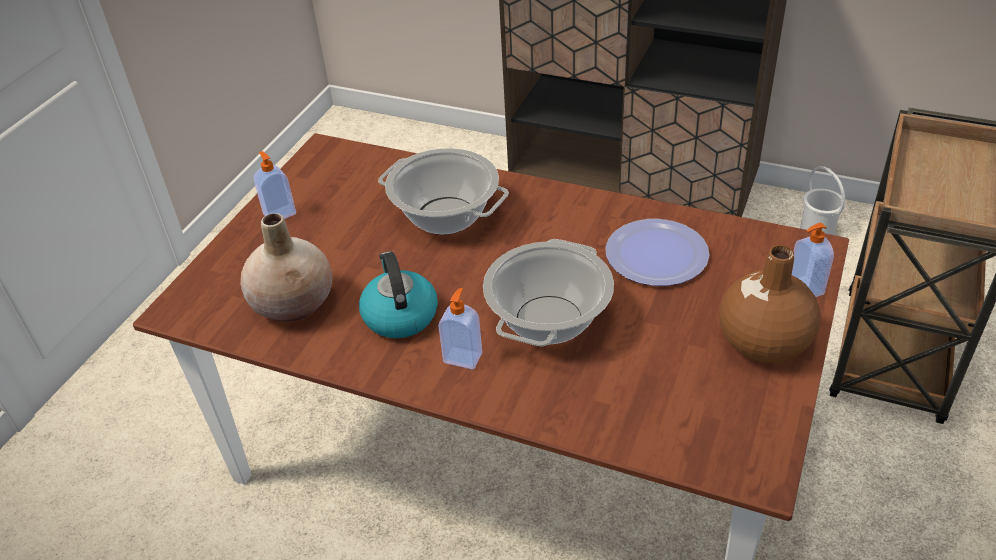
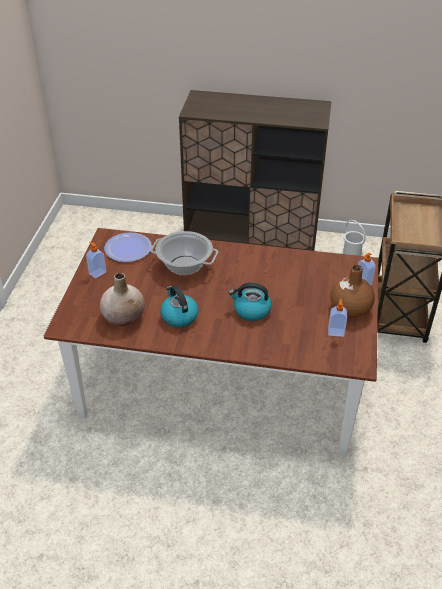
camera: 15 degrees left, 0 degrees up
soap dispenser [439,288,482,369] -> soap dispenser moved to [328,299,347,337]
cooking pot [483,239,614,346] -> kettle [229,282,272,321]
plate [606,219,710,286] -> plate moved to [104,232,152,262]

